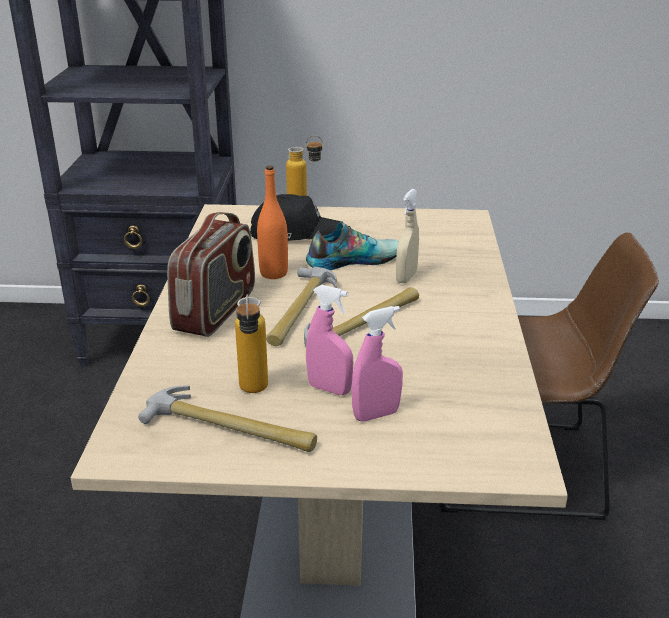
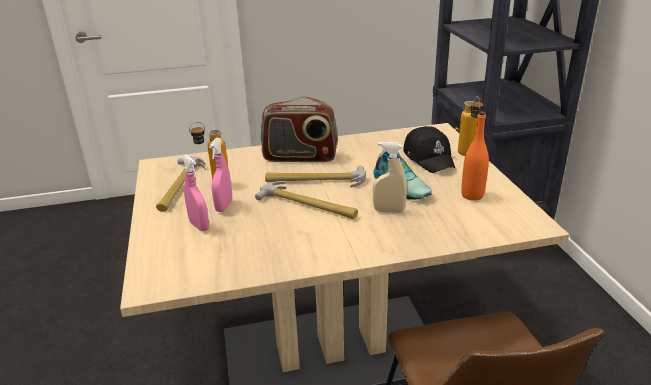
camera: 75 degrees right, 0 degrees up
orange bottle [257,165,288,279] -> orange bottle moved to [461,111,489,201]

